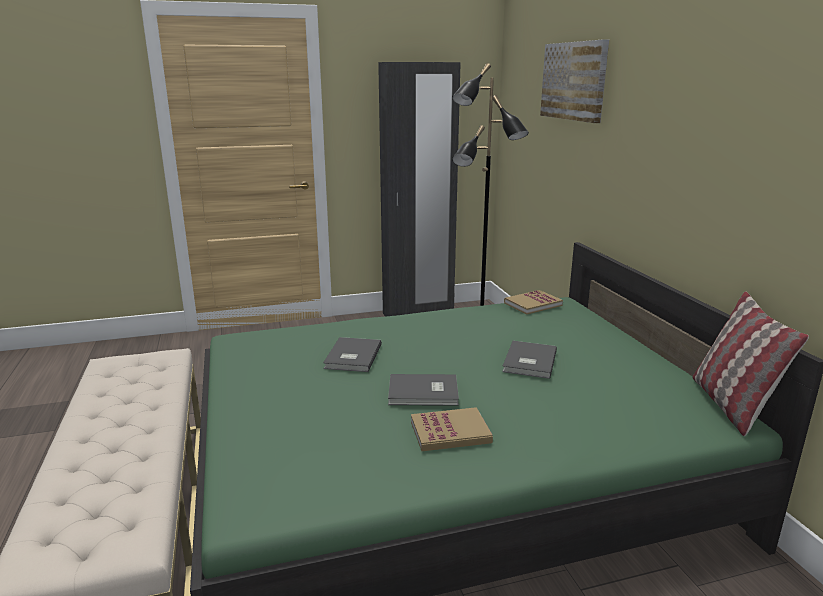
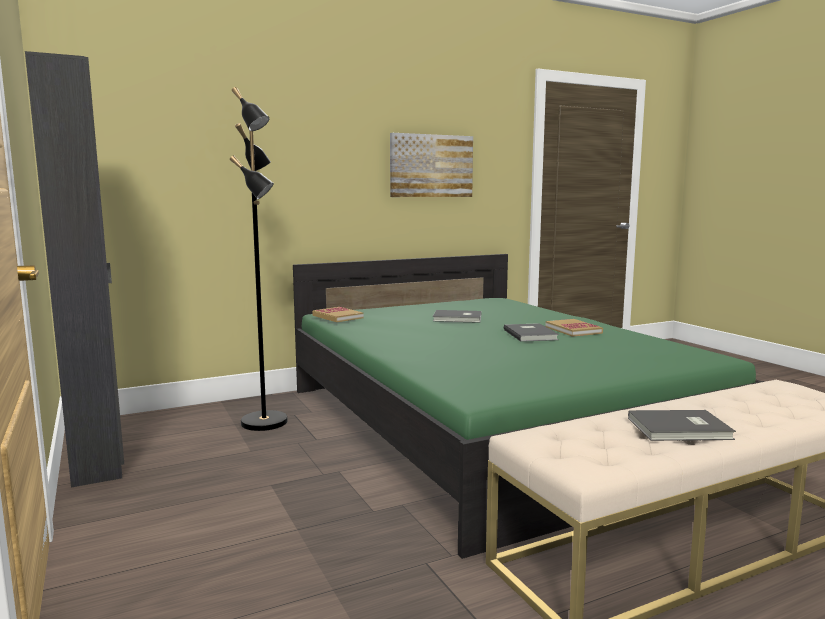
camera: 100 degrees left, 10 degrees down
grey book [323,337,382,372] -> grey book moved to [628,410,736,441]
picture [540,40,609,123] -> picture moved to [390,133,473,197]
pillow [692,292,809,436] -> none

